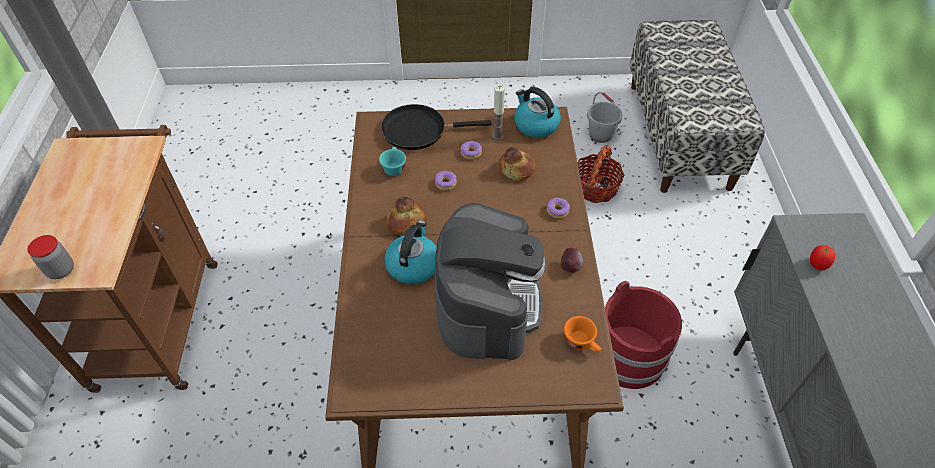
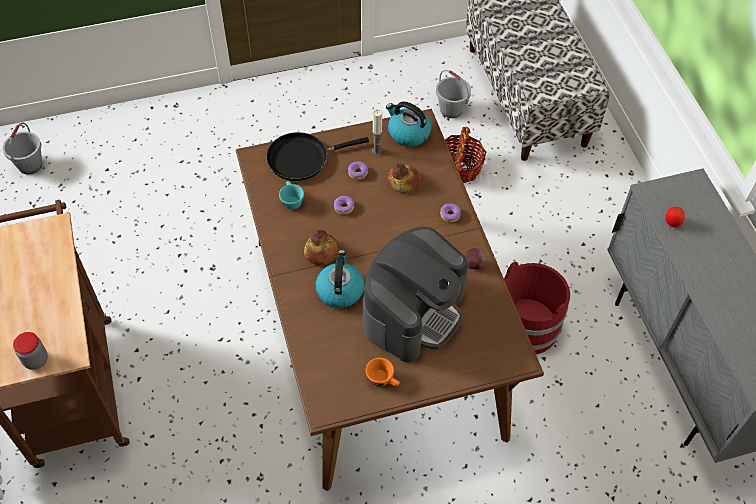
camera: 15 degrees left, 5 degrees up
coffee machine [434,203,545,360] -> coffee machine turned 45 degrees clockwise [363,227,468,362]
orange cup [564,316,601,352] -> orange cup moved to [366,358,400,386]
none -> grey bucket [3,122,42,175]

